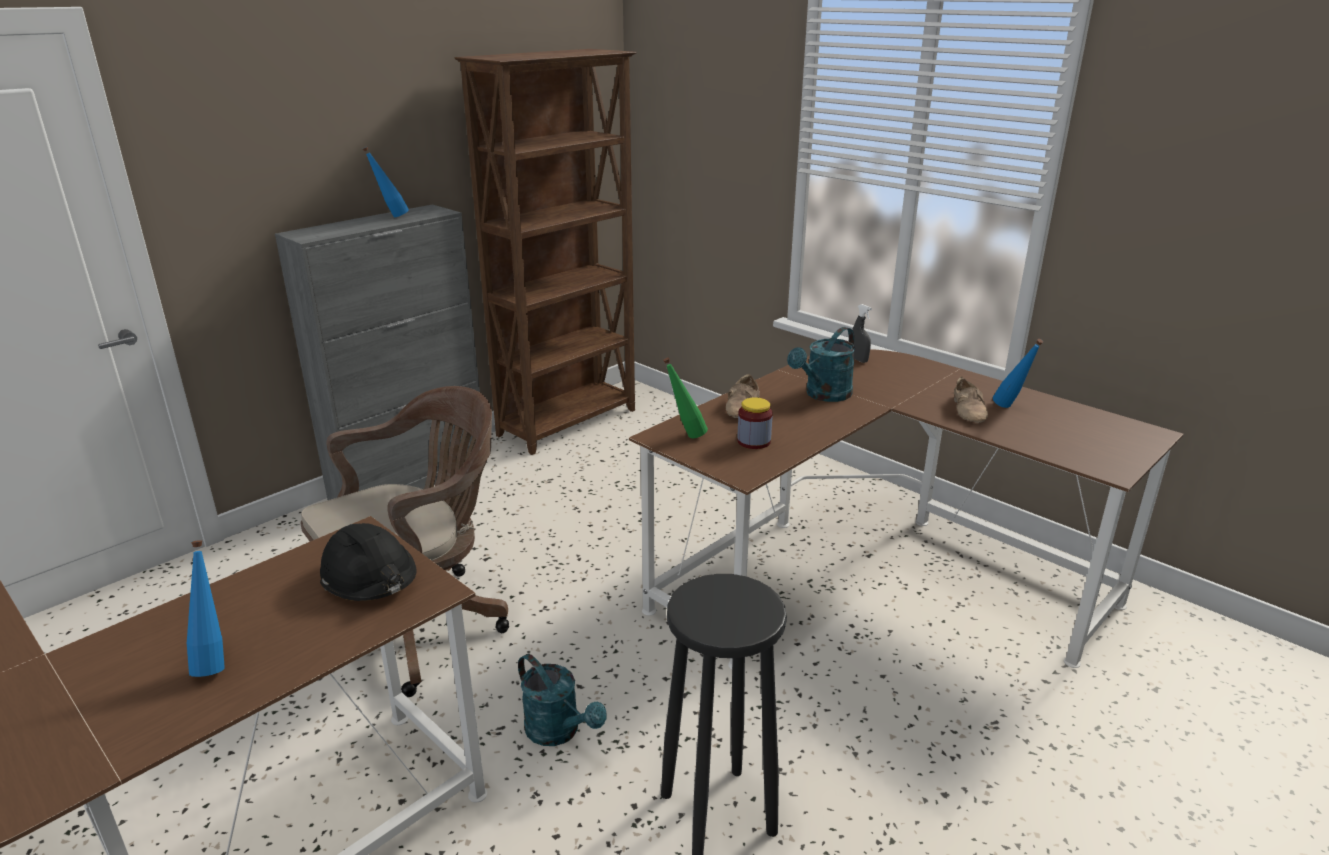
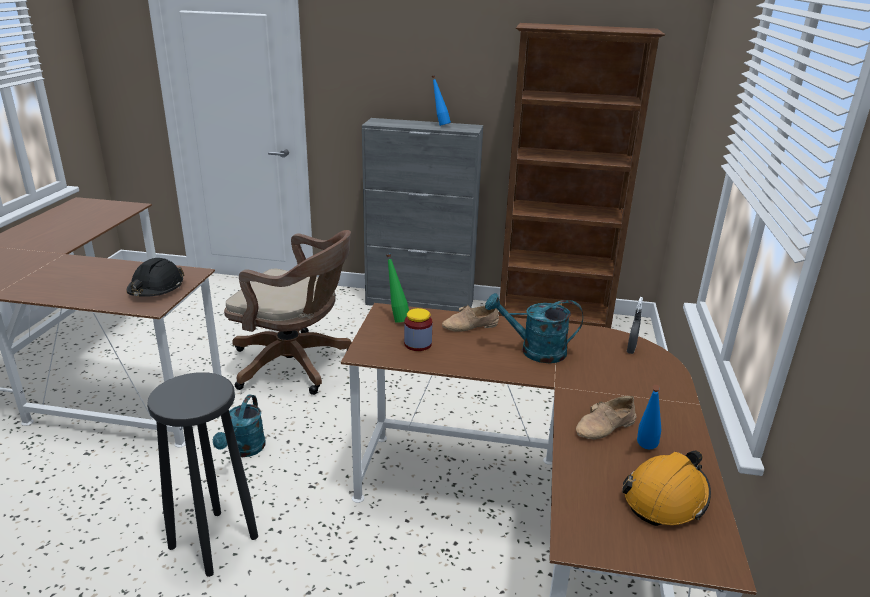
camera: 55 degrees right, 0 degrees up
blue bottle [187,540,225,677] -> none
none -> orange hard hat [622,450,711,526]

